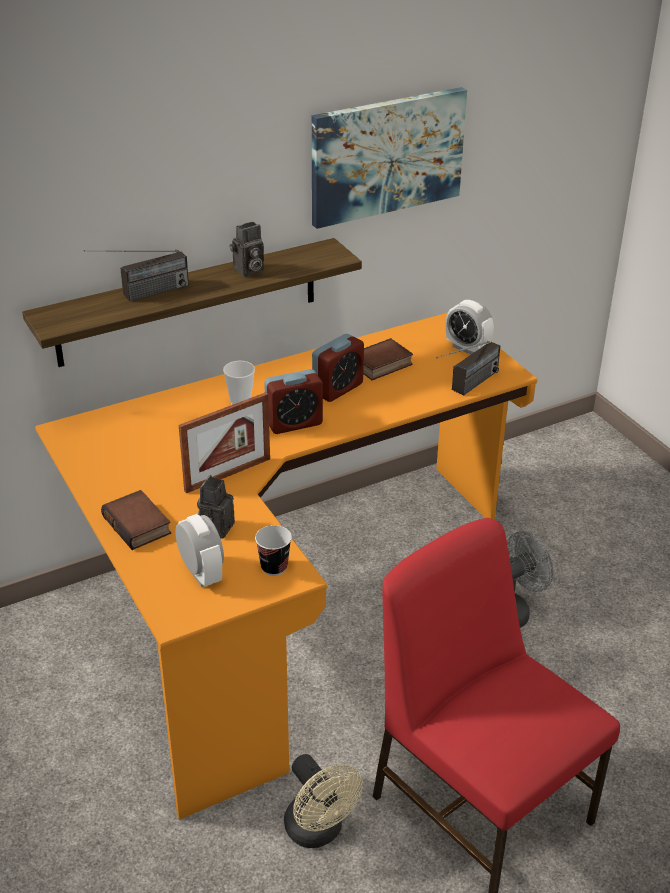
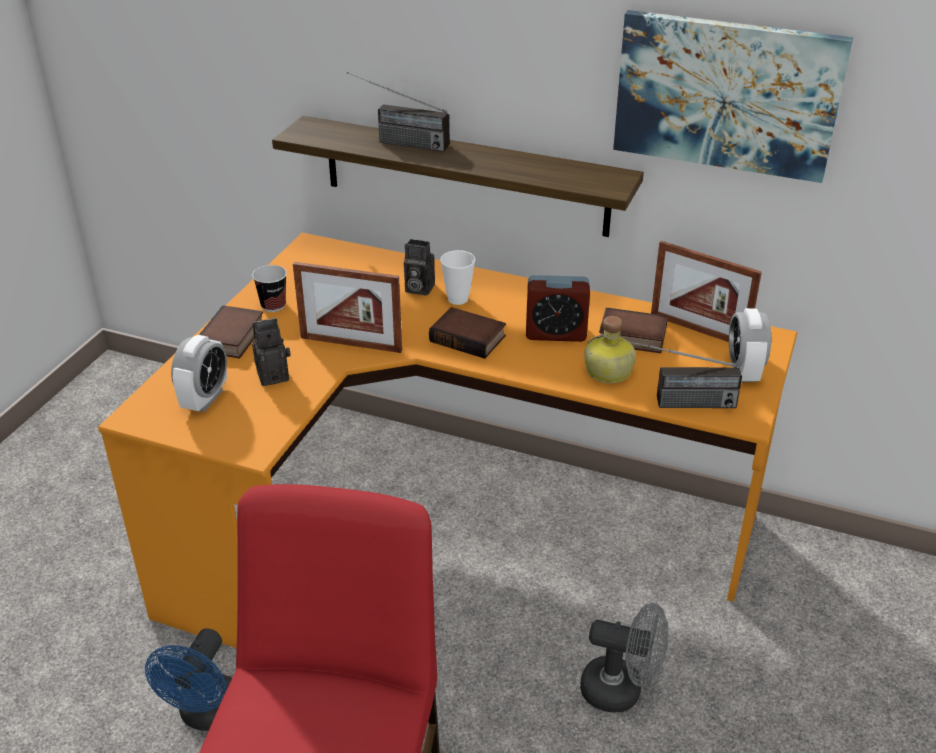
camera: 50 degrees right, 0 degrees up
camera [230,222,264,277] -> camera moved to [404,239,435,296]
cup [255,525,292,576] -> cup moved to [252,265,287,312]
alarm clock [264,369,323,434] -> book [429,307,506,359]
beige fan [284,754,363,848] -> blue fan [145,628,232,731]
none -> bottle [584,316,636,383]
none -> picture frame [651,241,762,342]

